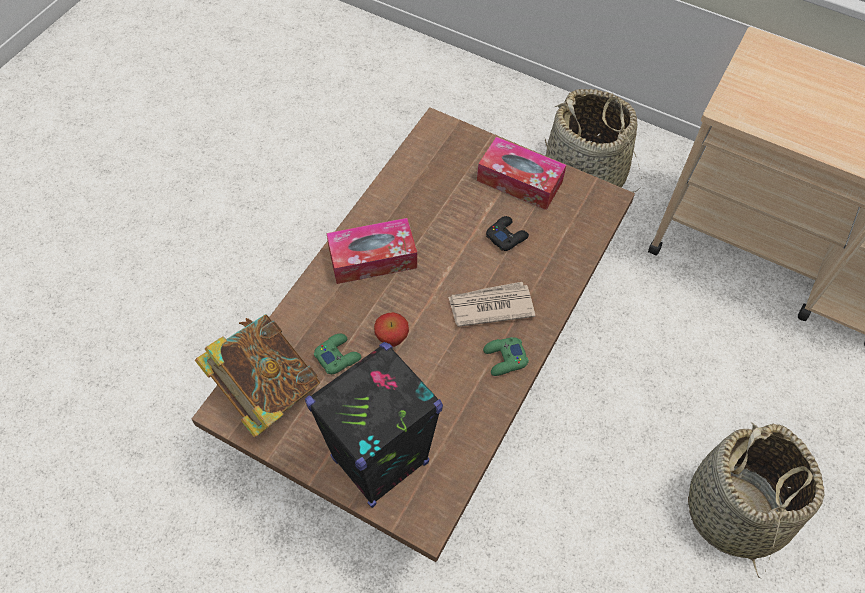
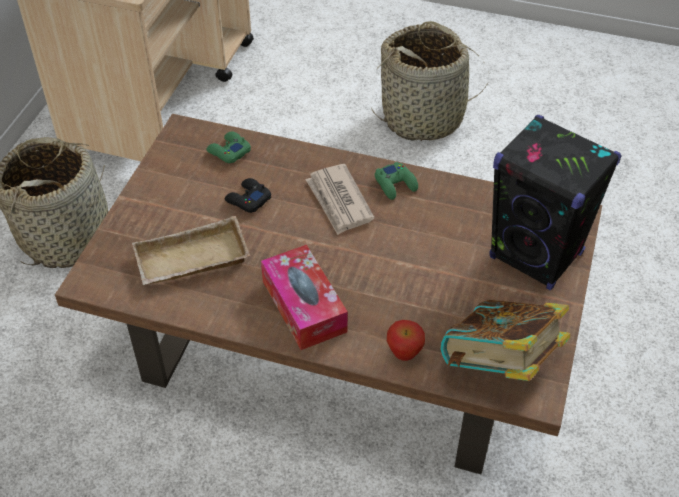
camera: 100 degrees left, 10 degrees down
green game controller [314,333,361,374] -> green game controller moved to [207,131,251,163]
apple [374,312,409,347] -> apple moved to [387,320,425,361]
tissue box [477,137,567,210] -> none
none -> beige tray [132,216,250,285]

